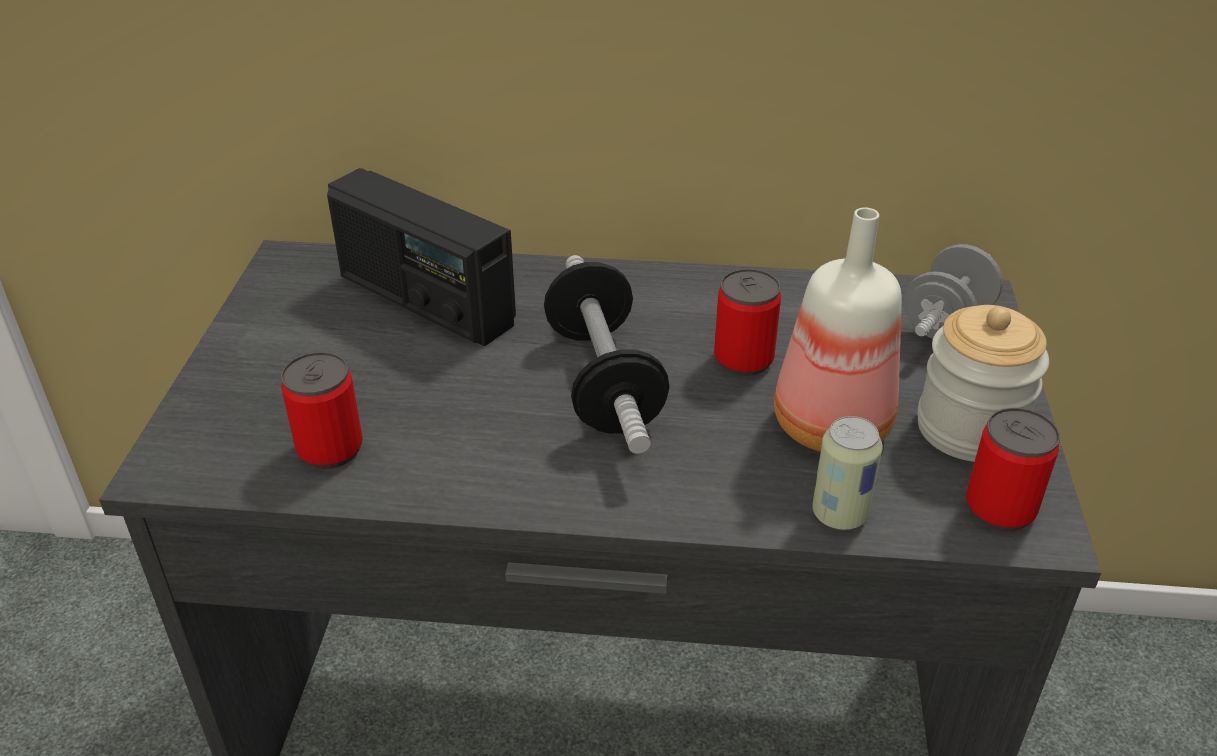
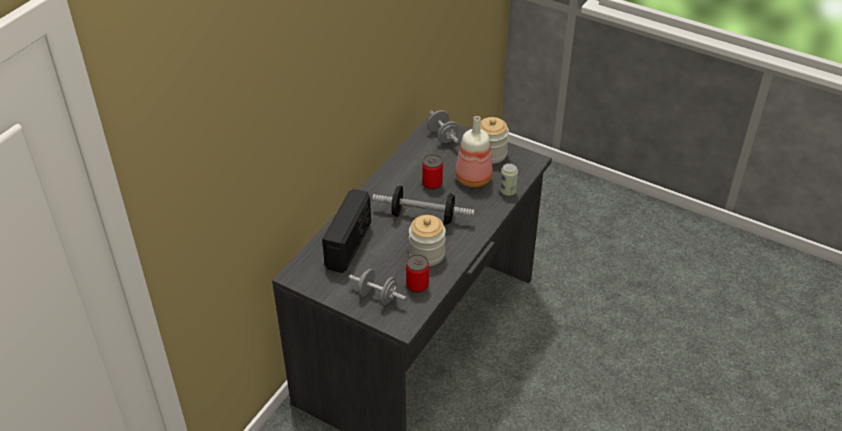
camera: 65 degrees left, 5 degrees up
radio [327,168,516,346] -> radio turned 45 degrees counterclockwise [322,189,371,273]
can [966,408,1060,531] -> none
none -> grey dumbbell [349,269,406,305]
none -> jar [409,215,446,266]

